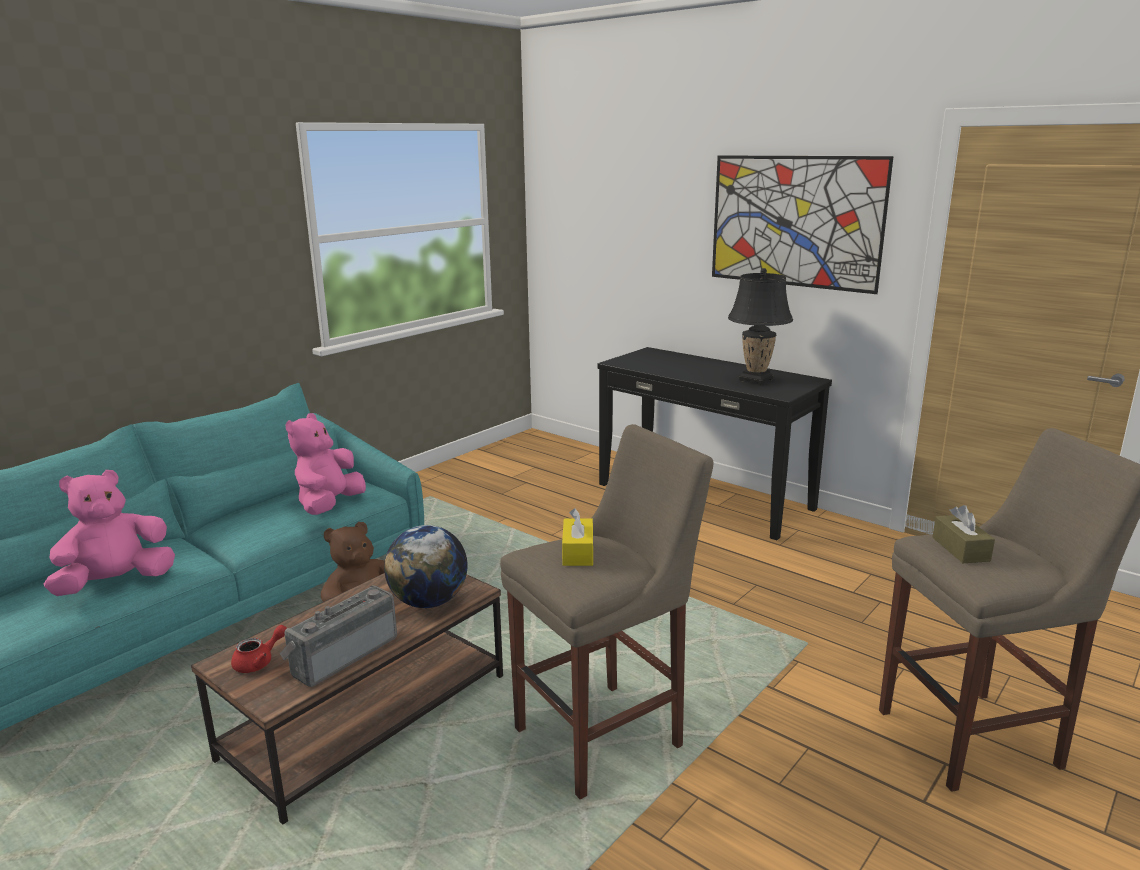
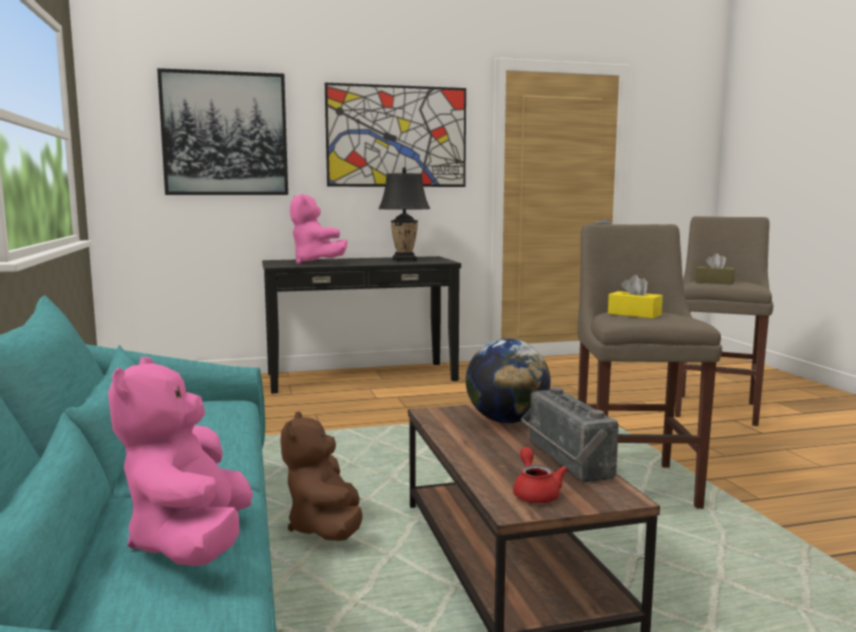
camera: 55 degrees left, 10 degrees down
pink plush toy [286,413,366,515] -> pink plush toy moved to [290,193,348,264]
none -> picture [157,68,288,195]

